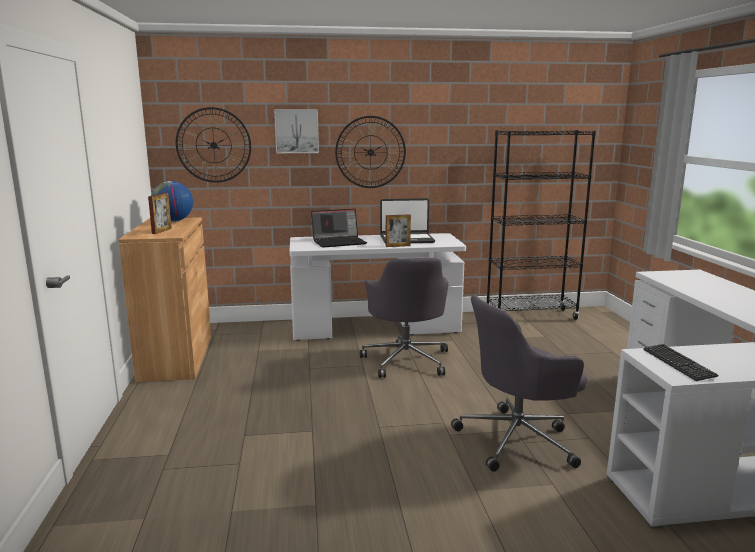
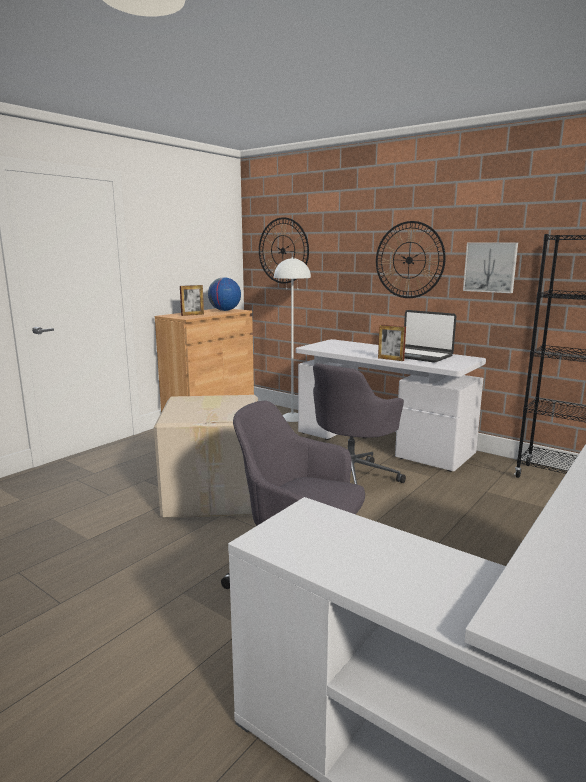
camera: 45 degrees right, 0 degrees up
picture [274,109,319,153] -> picture moved to [463,242,518,293]
laptop [311,208,367,248] -> none
keyboard [643,344,719,381] -> none
none -> cardboard box [154,395,258,518]
none -> white floor lamp [274,257,311,422]

